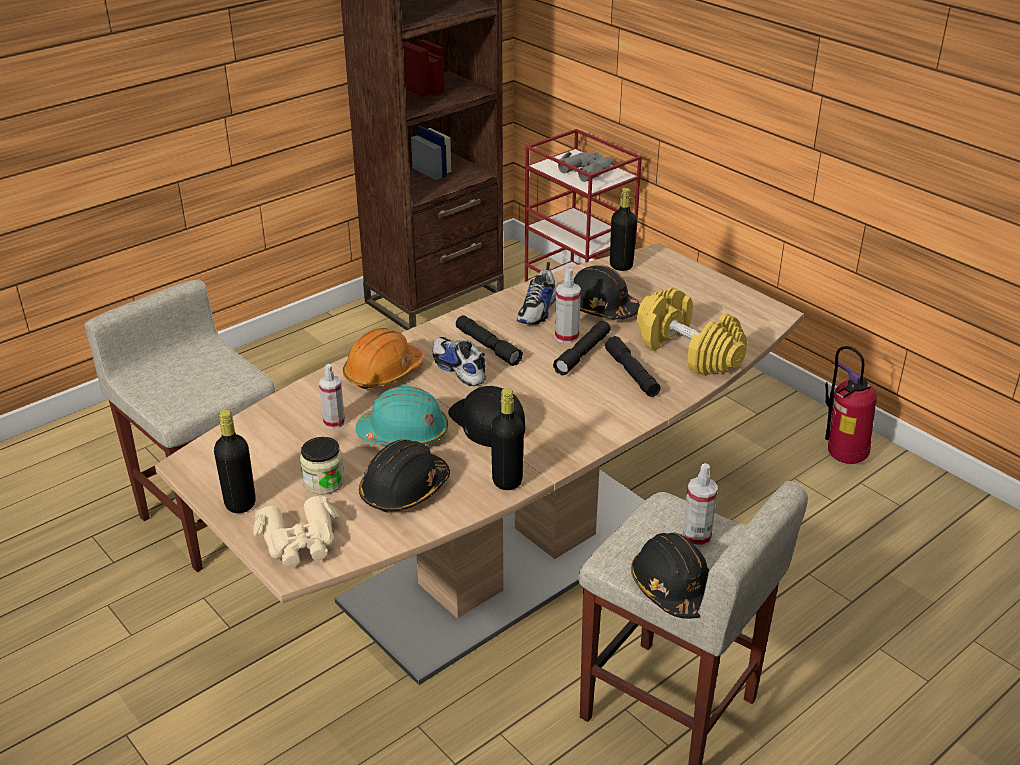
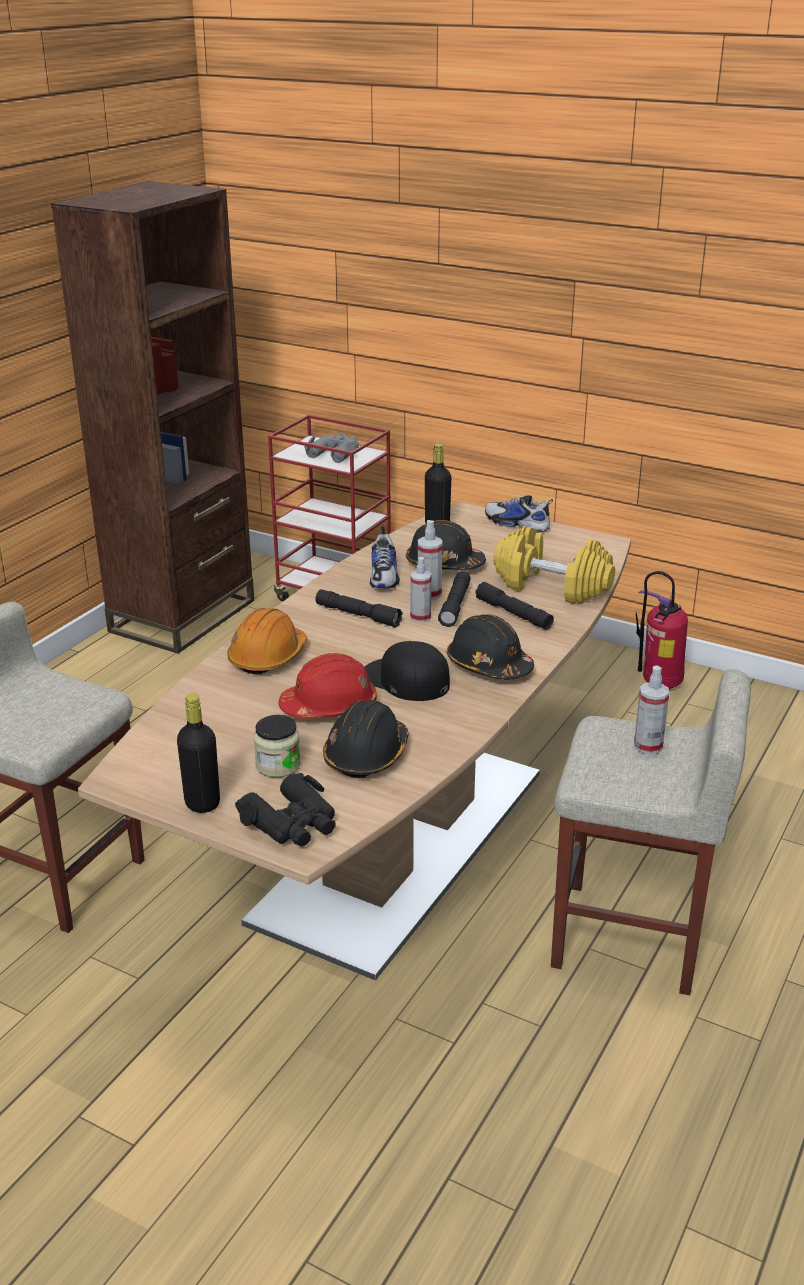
camera: 20 degrees left, 5 degrees down
beige binoculars [253,496,339,567] -> black binoculars [235,773,336,847]
spray bottle [319,364,345,429] -> spray bottle moved to [410,557,431,622]
turquoise hard hat [355,386,448,445] -> red hard hat [278,653,377,719]
shoe [432,337,486,386] -> shoe moved to [485,495,553,532]
black bottle [491,388,524,490] -> none
black hard hat [631,532,710,619] -> black hard hat moved to [447,614,534,680]

